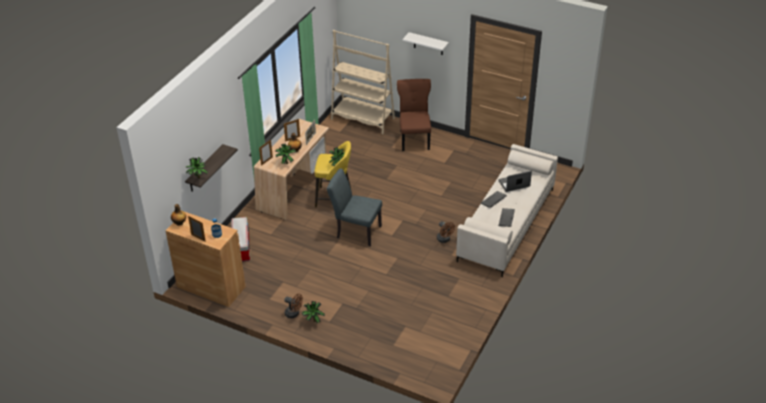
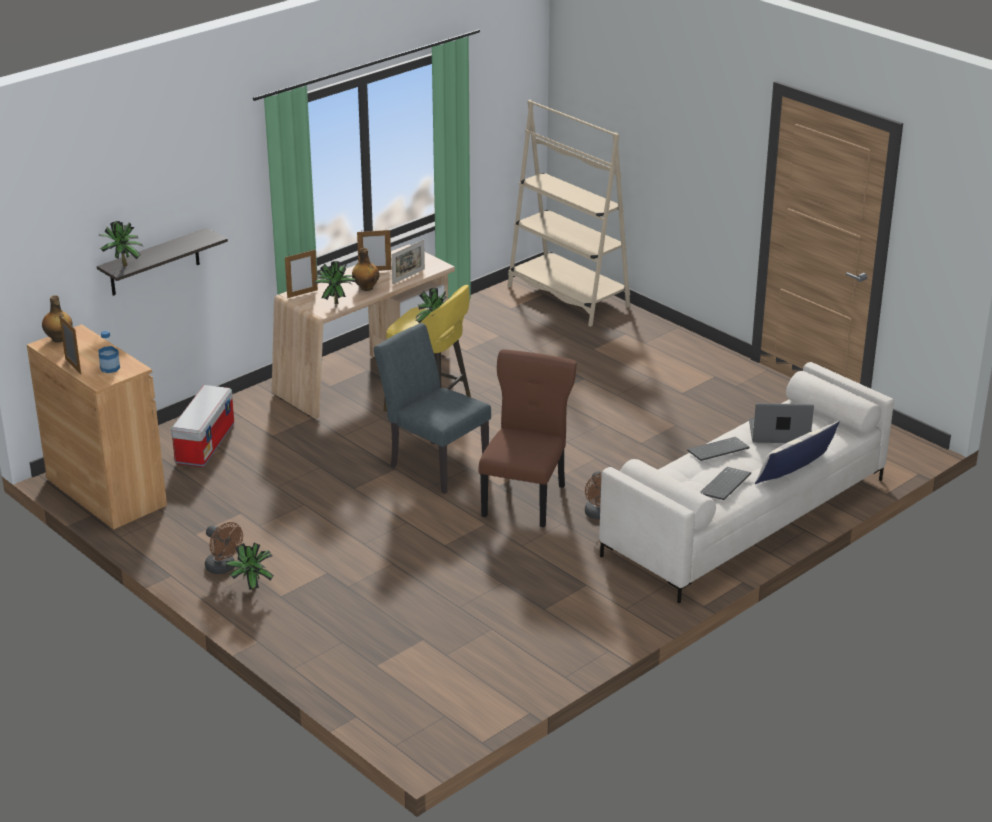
camera: 20 degrees right, 10 degrees down
brown chair [397,79,431,151] -> brown chair moved to [478,349,577,527]
white shelf [402,32,449,55] -> none
none -> pillow [755,421,840,484]

